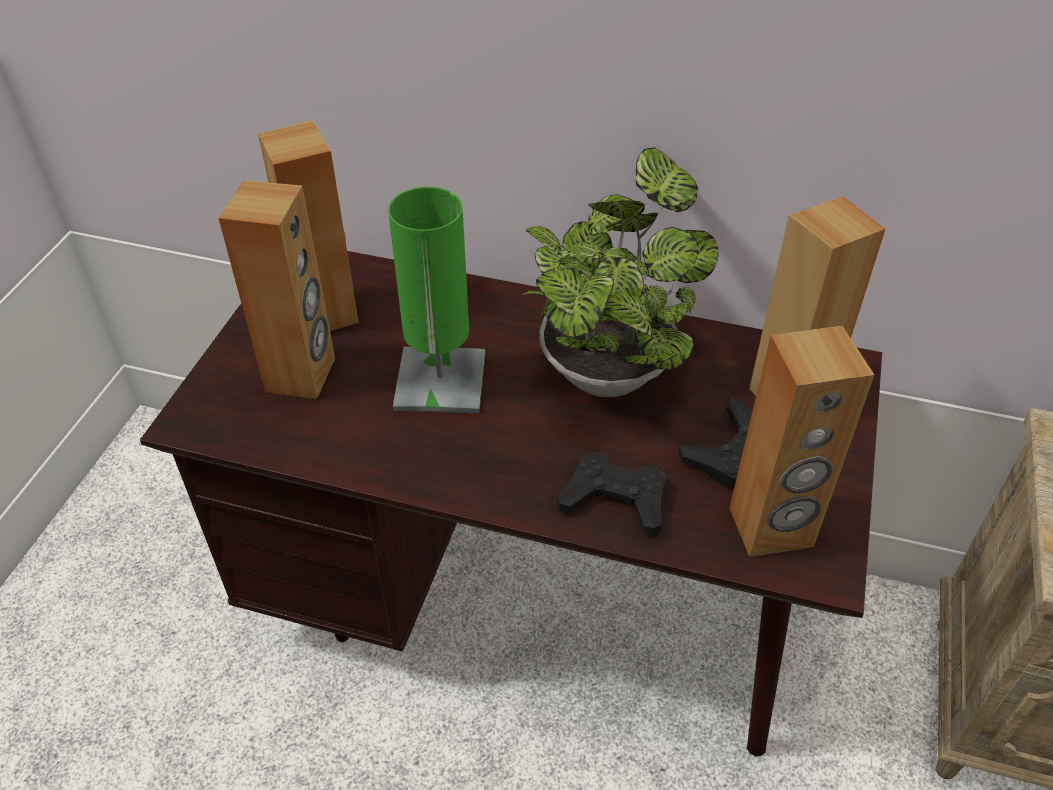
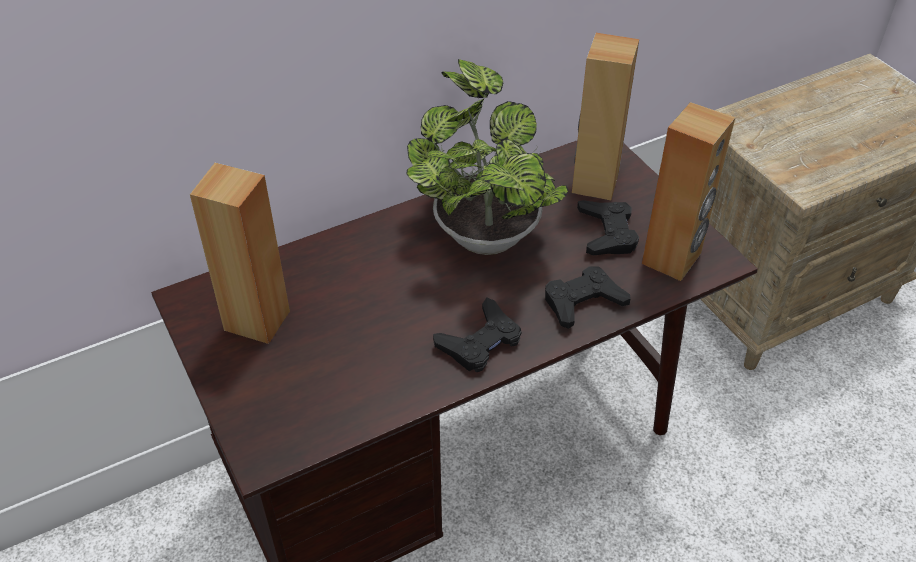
camera: 45 degrees left, 0 degrees up
brown speaker [218,180,335,399] -> none
green table lamp [388,187,485,413] -> none
none -> black game controller [433,298,522,372]

